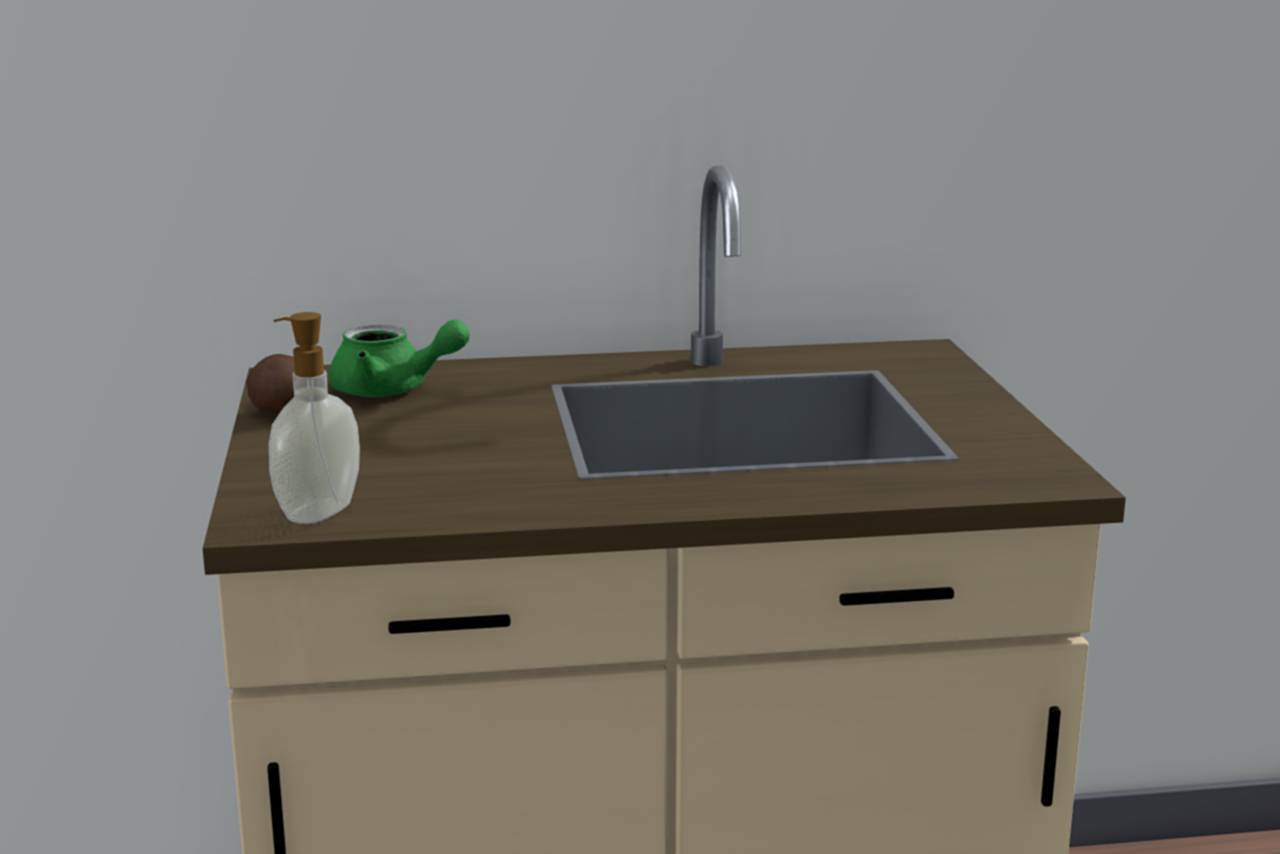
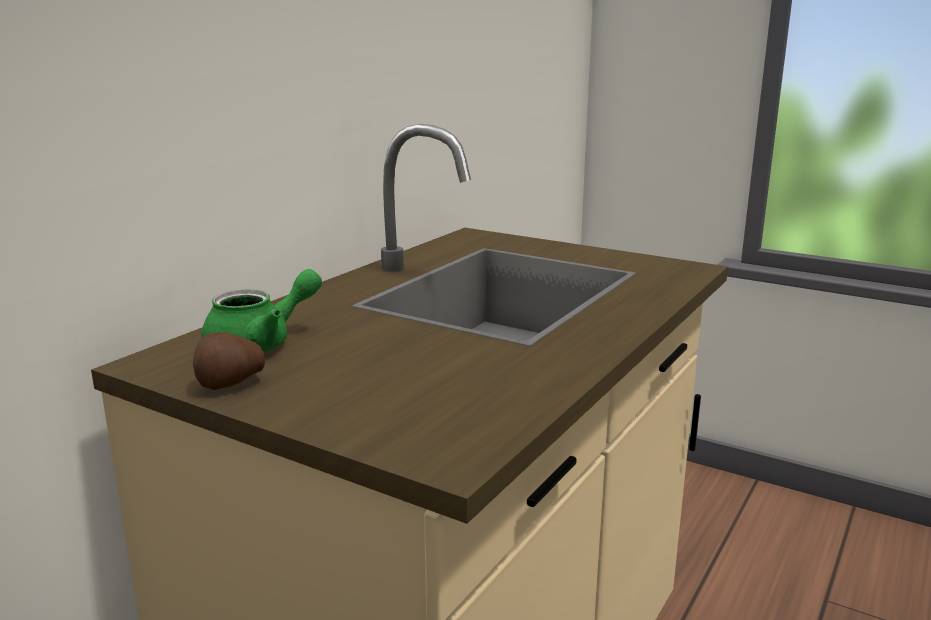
camera: 50 degrees left, 0 degrees up
soap dispenser [269,312,360,524] -> none

